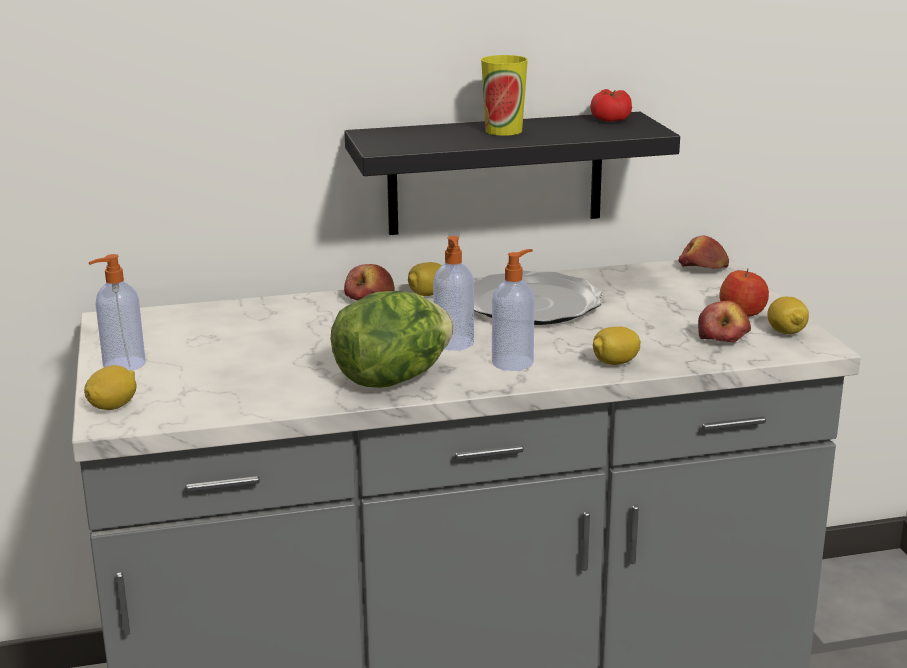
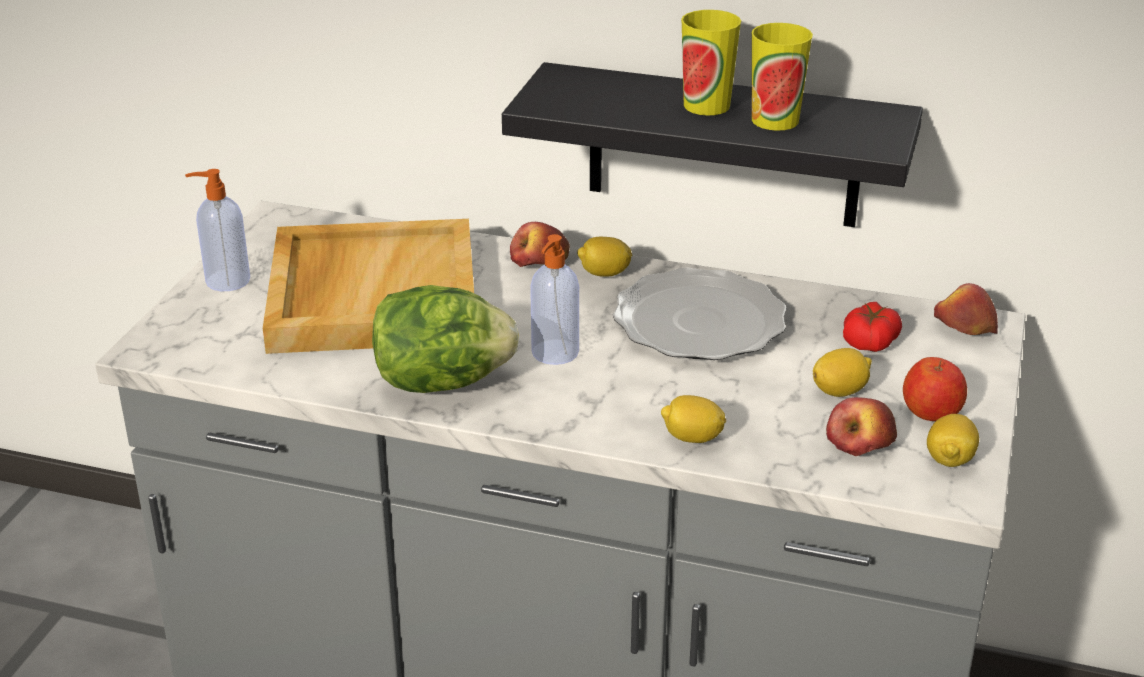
camera: 30 degrees right, 10 degrees up
lemon [84,365,137,410] -> lemon moved to [813,348,872,397]
soap dispenser [492,249,535,371] -> none
tomato [590,89,632,122] -> tomato moved to [843,302,902,352]
none -> beige tray [263,219,474,354]
none -> cup [751,23,813,131]

